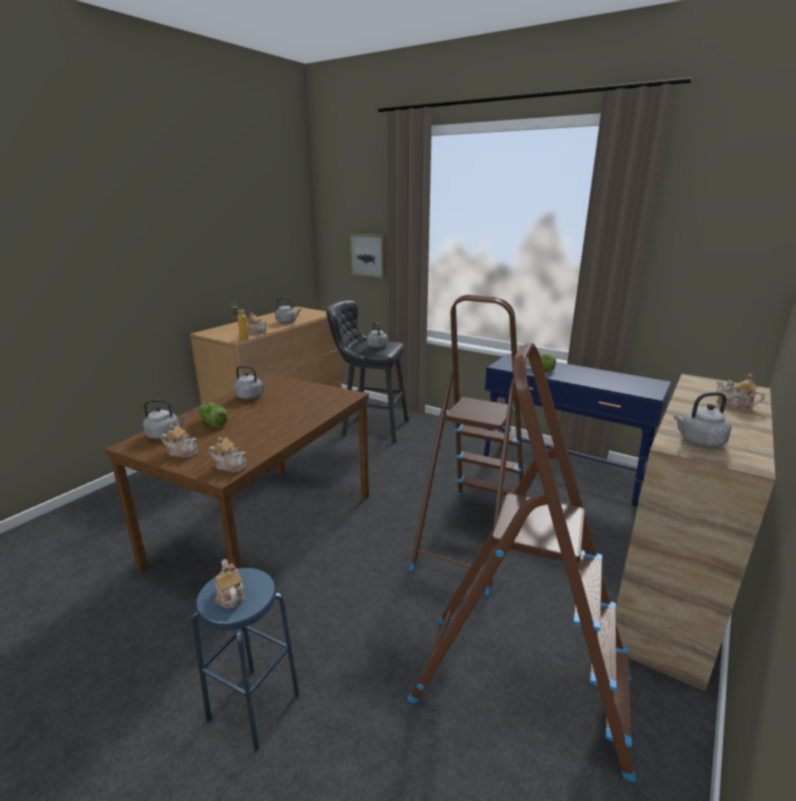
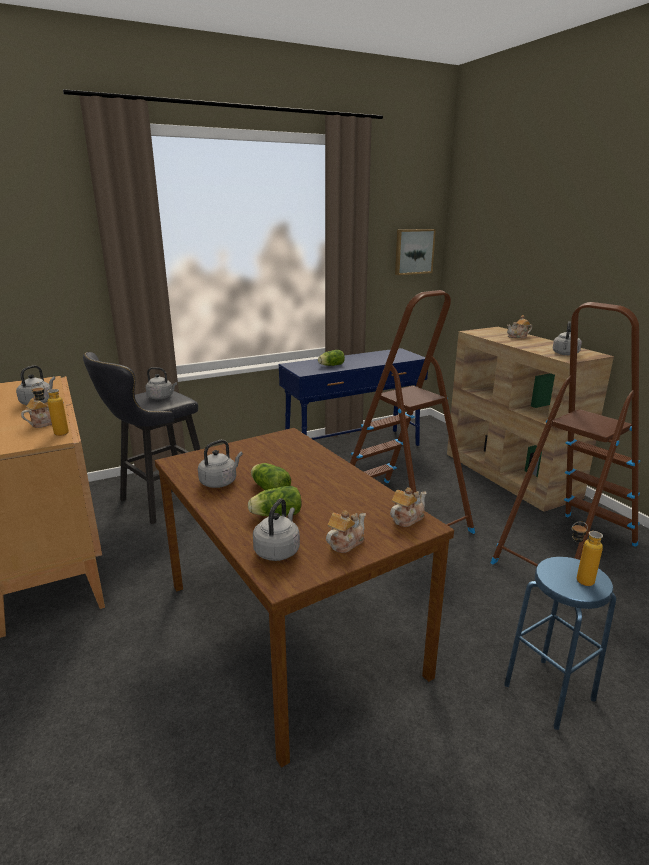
camera: 60 degrees left, 0 degrees up
teapot [215,559,244,608] -> bottle [572,522,603,586]
picture [350,234,386,278] -> picture moved to [395,229,436,275]
none -> lettuce [251,463,291,490]

